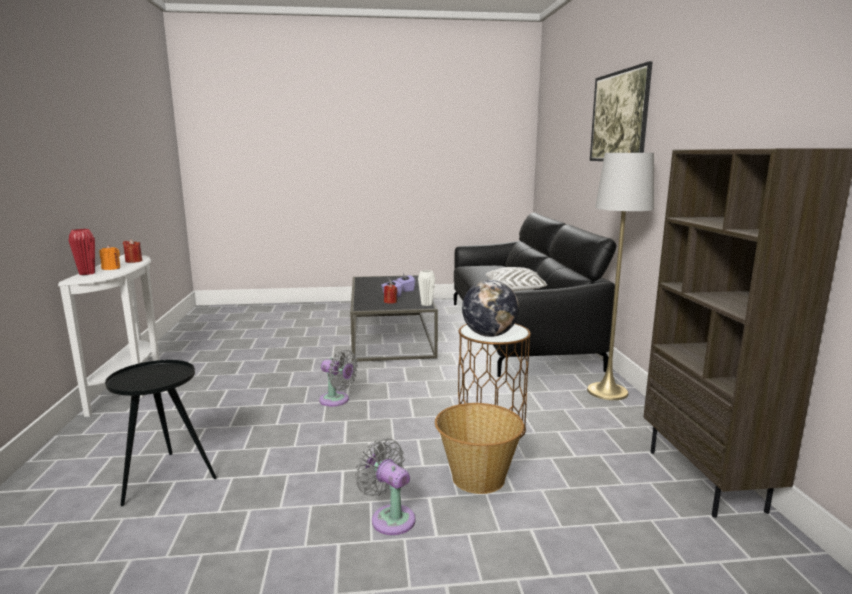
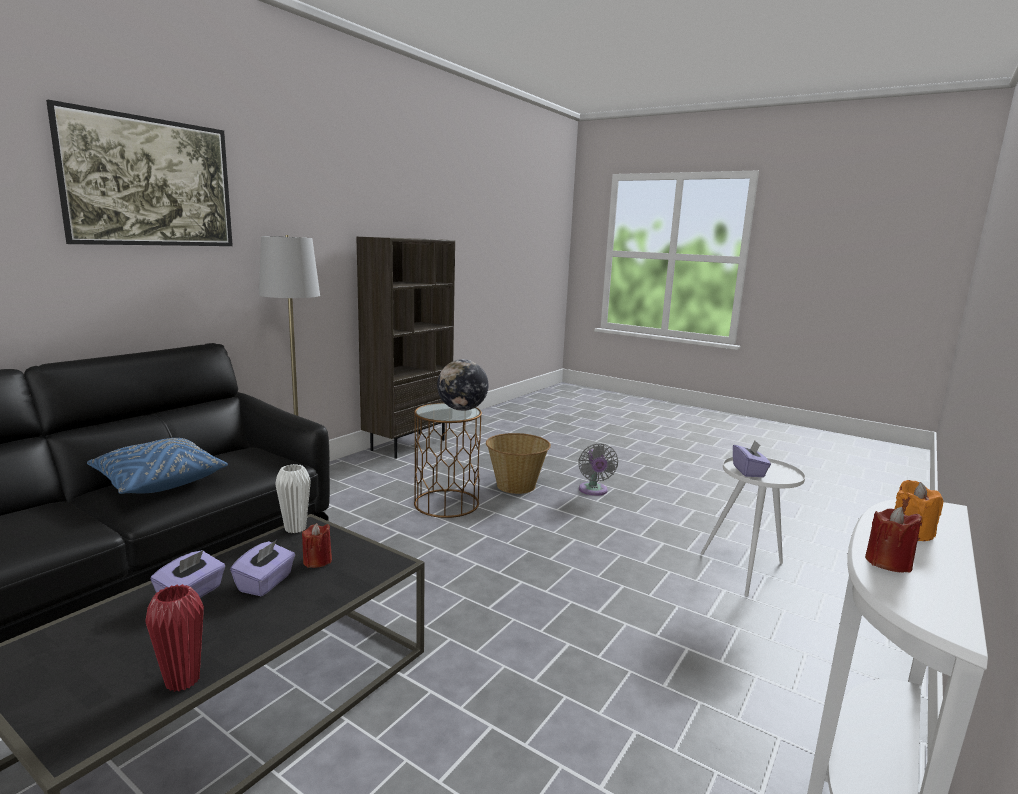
camera: 140 degrees left, 0 degrees up
red vase [69,229,95,275] -> red vase moved to [145,584,204,692]
black side table [105,360,217,506] -> white side table [701,457,805,596]
grey fan [319,350,358,407] -> none
white pillow [486,267,547,291] -> blue pillow [87,438,228,494]
none -> purple tissue box [733,441,771,477]

